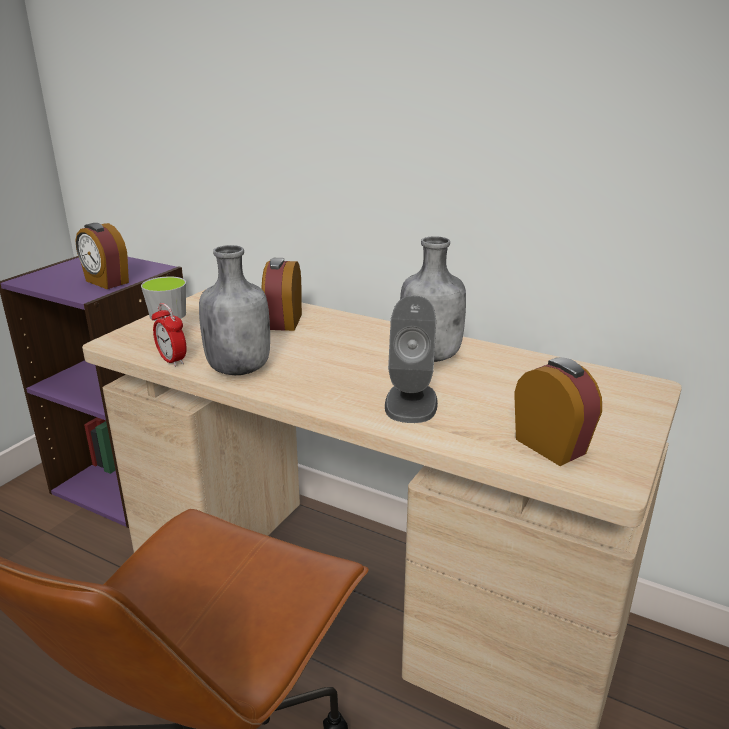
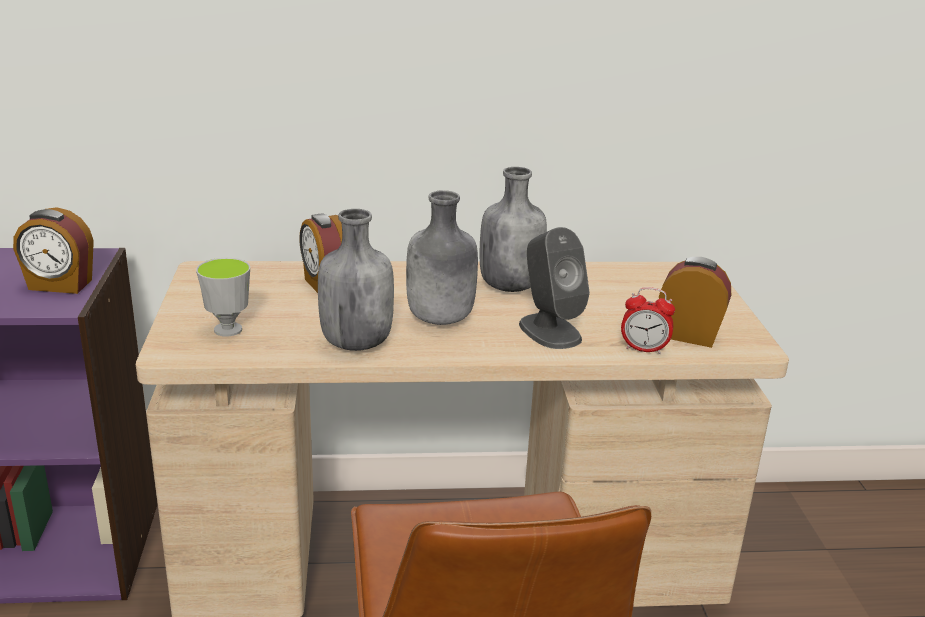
camera: 35 degrees left, 0 degrees up
alarm clock [152,303,187,367] -> alarm clock moved to [621,287,675,354]
none -> grey bottle [406,190,478,325]

